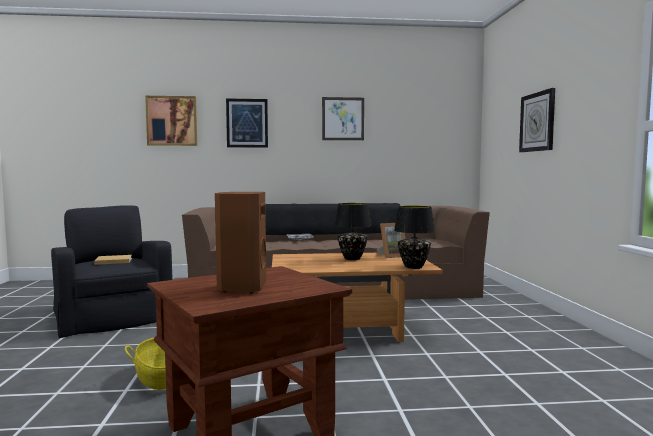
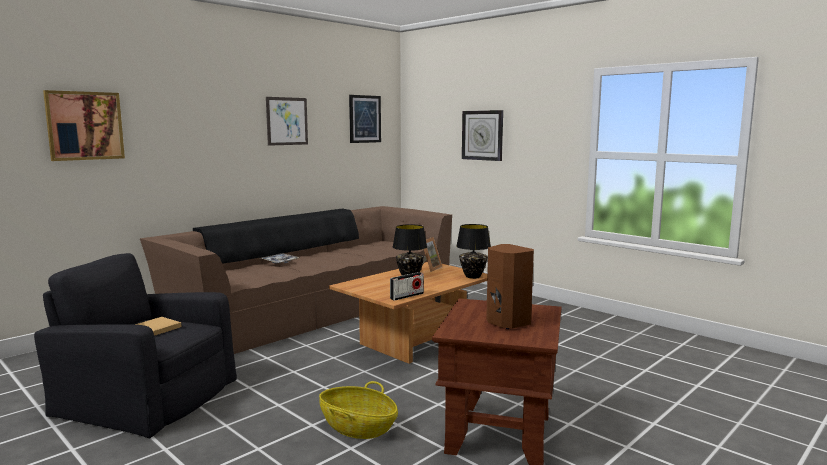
camera: 40 degrees left, 5 degrees up
picture [226,98,268,148] -> picture moved to [349,95,381,143]
none -> radio [390,272,424,301]

